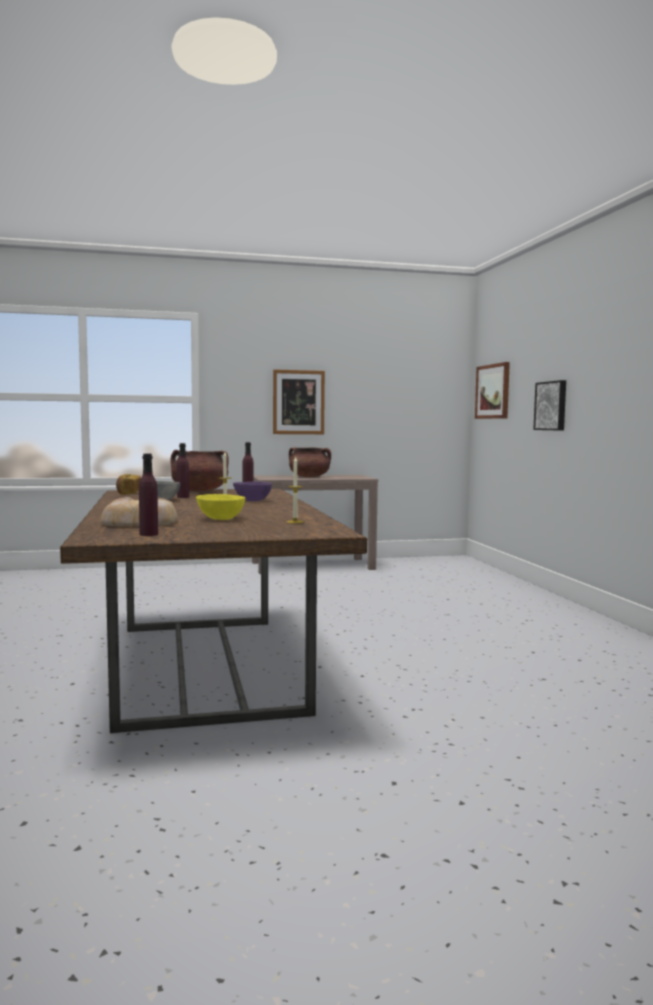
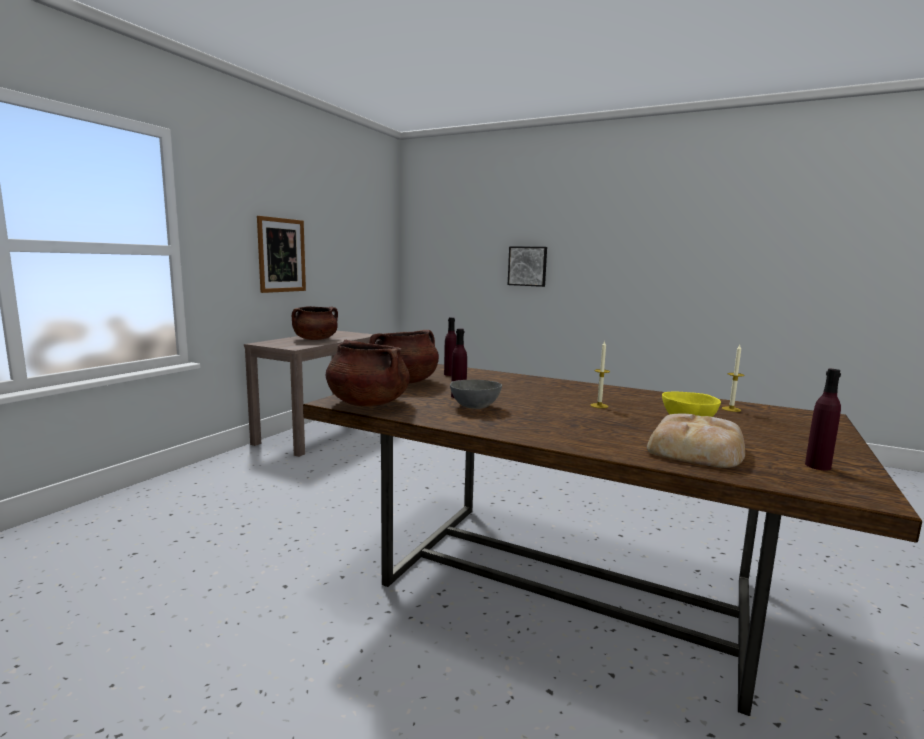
camera: 50 degrees left, 5 degrees up
bread [116,474,141,495] -> brown cooking pot [326,340,410,406]
purple bowl [233,481,272,501] -> none
picture [475,362,510,419] -> none

